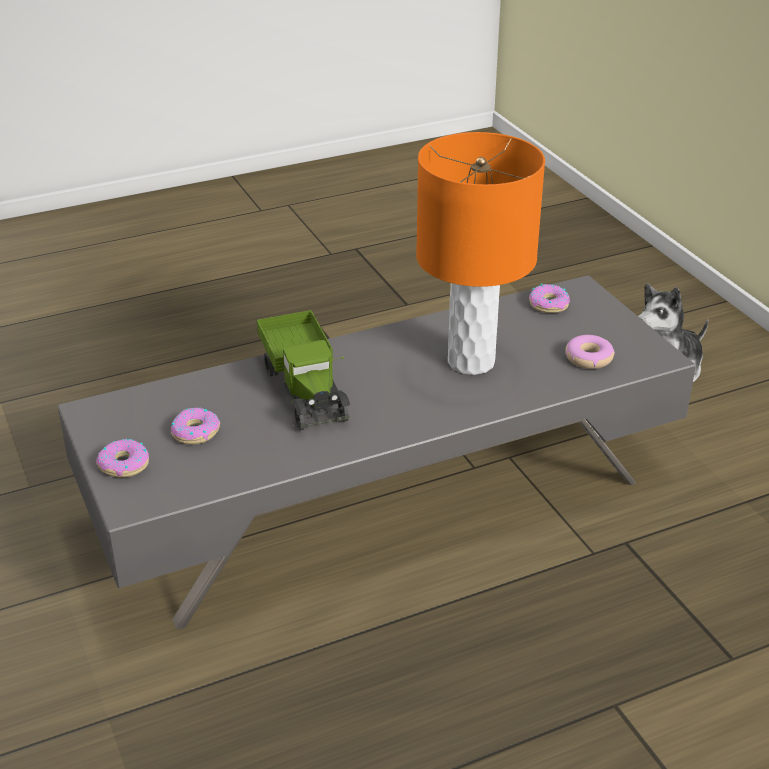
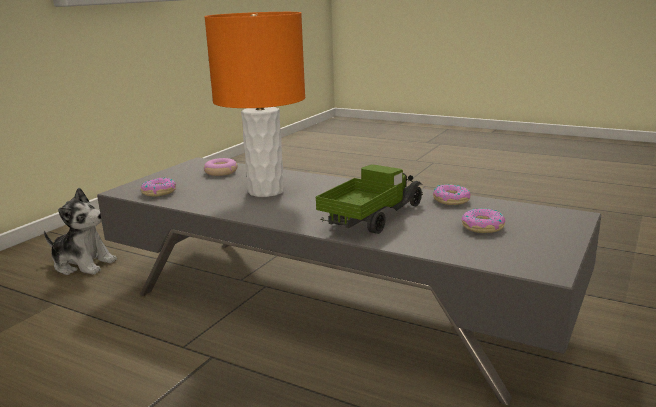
camera: 125 degrees left, 15 degrees down
donut [96,439,149,478] -> donut moved to [433,184,471,205]

